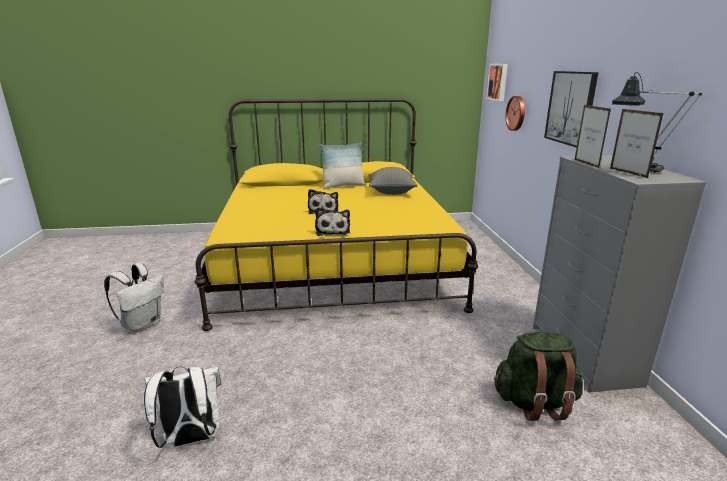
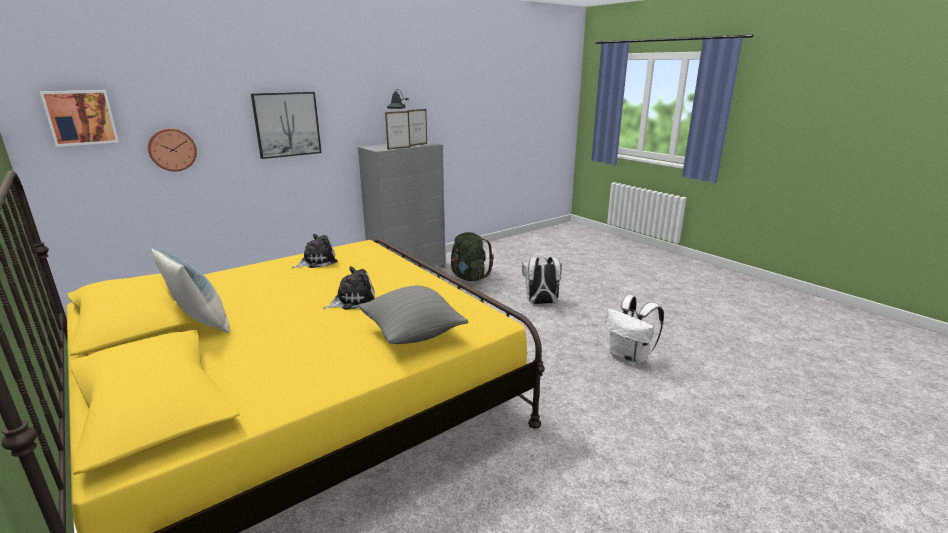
camera: 120 degrees left, 0 degrees up
white backpack [104,263,164,332] -> white backpack moved to [522,257,562,304]
plush toy [315,207,350,236] -> plush toy moved to [292,234,338,268]
grey pillow [369,167,417,195] -> grey pillow moved to [359,286,468,344]

